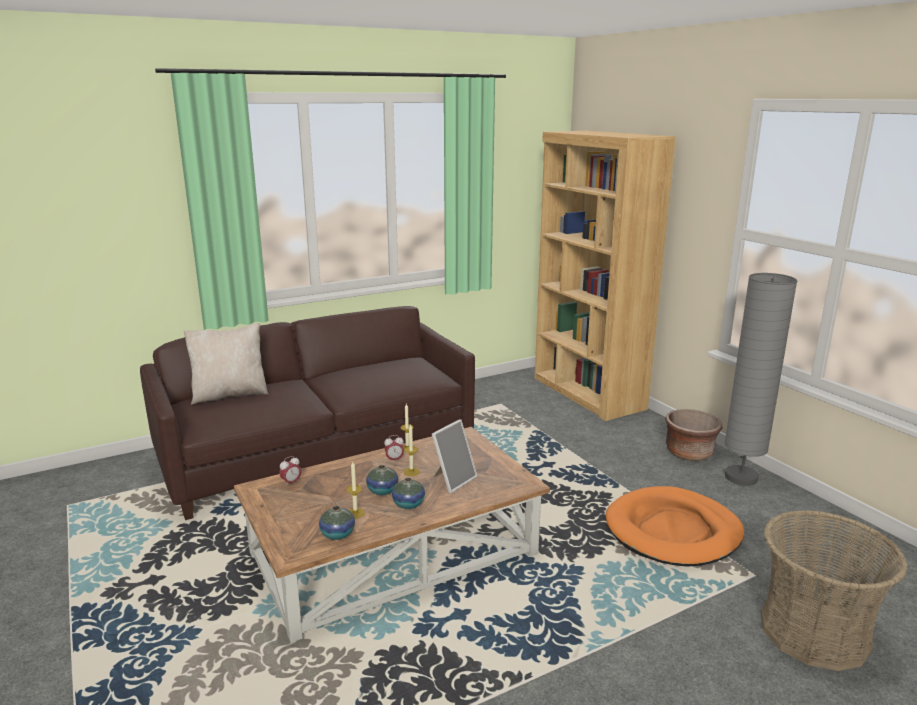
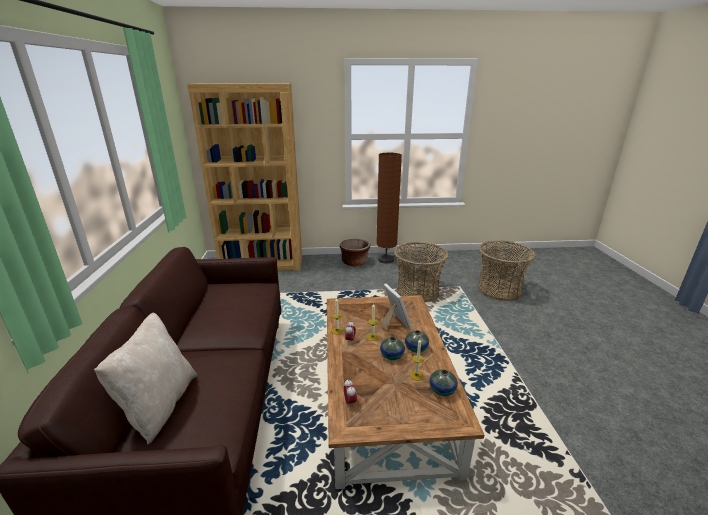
camera: 65 degrees left, 5 degrees up
orange dog bed [605,486,744,567] -> basket [394,242,449,302]
grey floor lamp [724,273,797,486] -> brown floor lamp [376,153,402,263]

